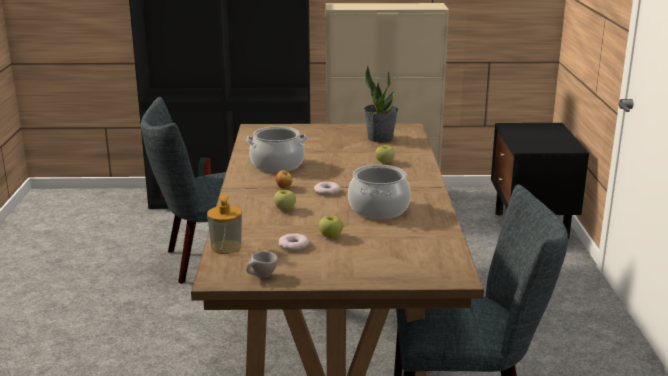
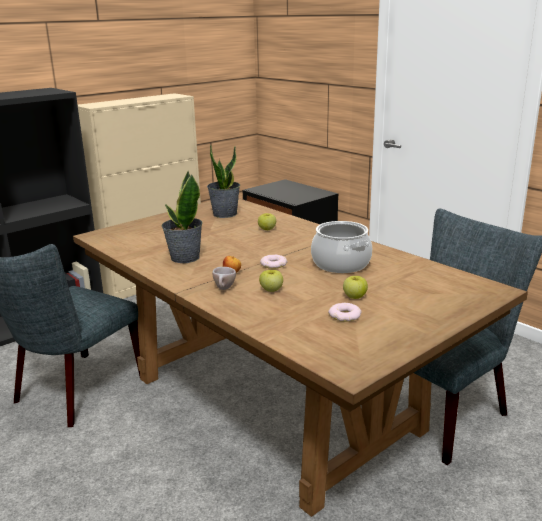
camera: 40 degrees left, 0 degrees up
soap dispenser [207,195,242,254] -> none
cooking pot [246,126,307,173] -> potted plant [162,171,203,263]
beige cup [246,251,278,278] -> beige cup moved to [212,267,236,290]

